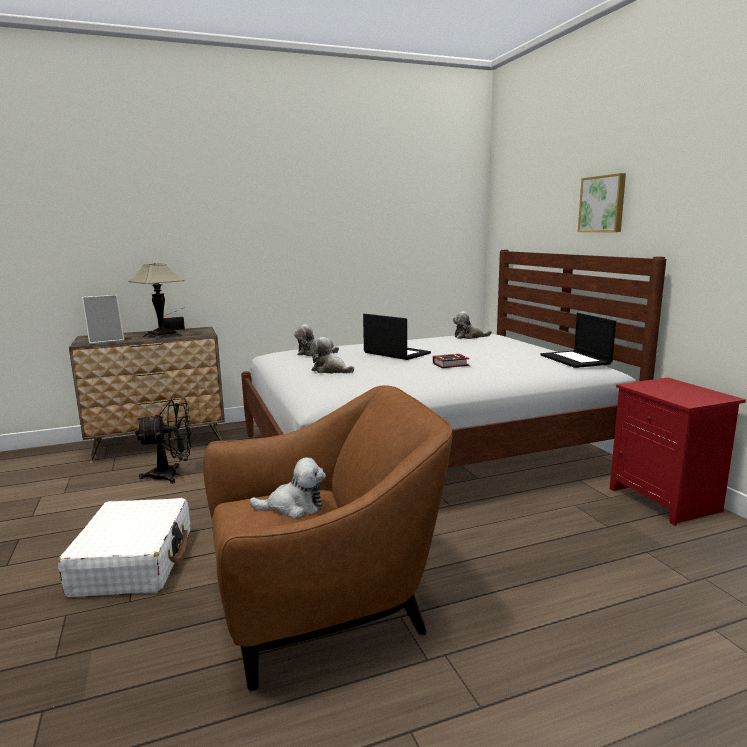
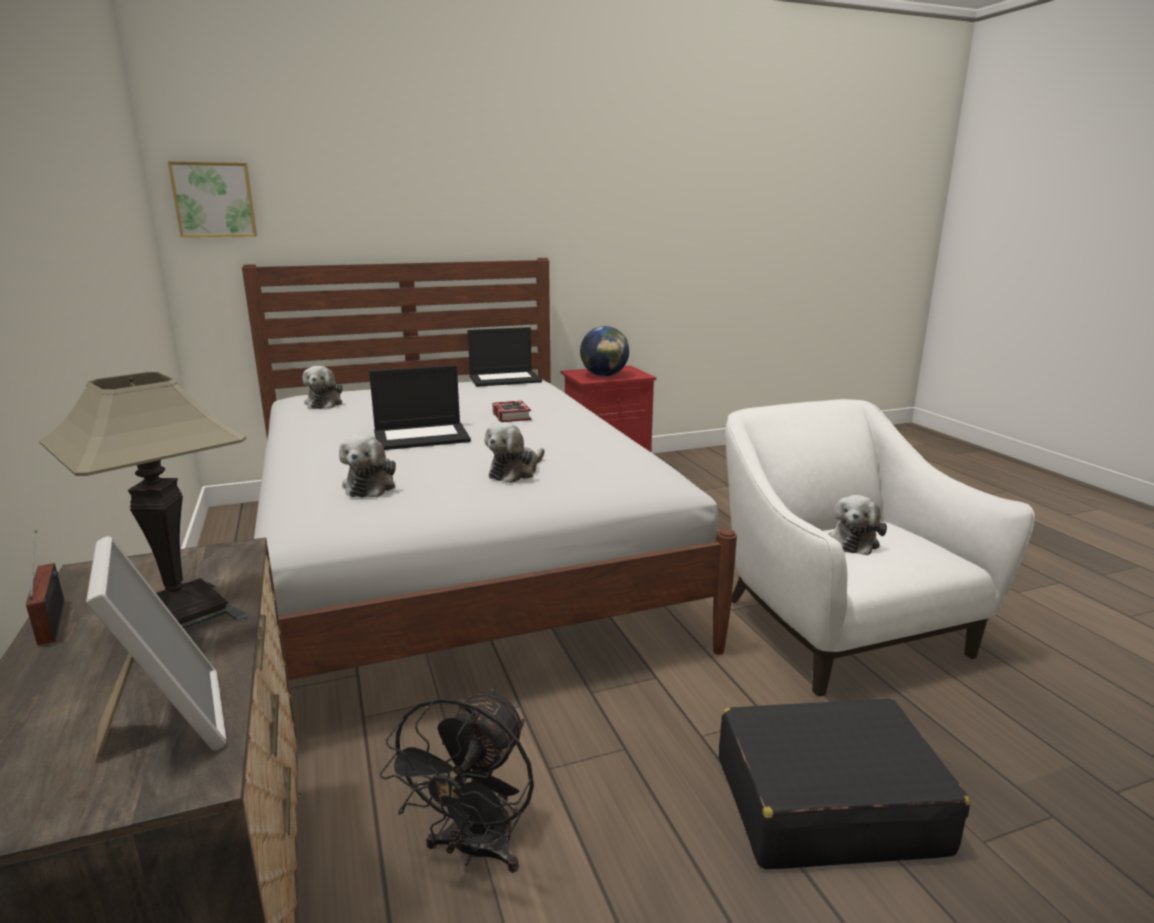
camera: 90 degrees left, 5 degrees up
white suitcase [58,498,190,597] -> black suitcase [719,699,970,869]
black fan [135,398,191,484] -> black fan turned 150 degrees counterclockwise [380,687,534,873]
brown armchair [203,385,452,691] -> white armchair [725,399,1035,696]
plush toy [249,457,326,518] -> plush toy turned 150 degrees counterclockwise [828,495,887,555]
laptop [363,314,431,360] -> laptop turned 150 degrees counterclockwise [369,365,471,450]
picture [578,173,626,232] -> picture moved to [168,161,257,237]
none -> globe [580,326,629,377]

